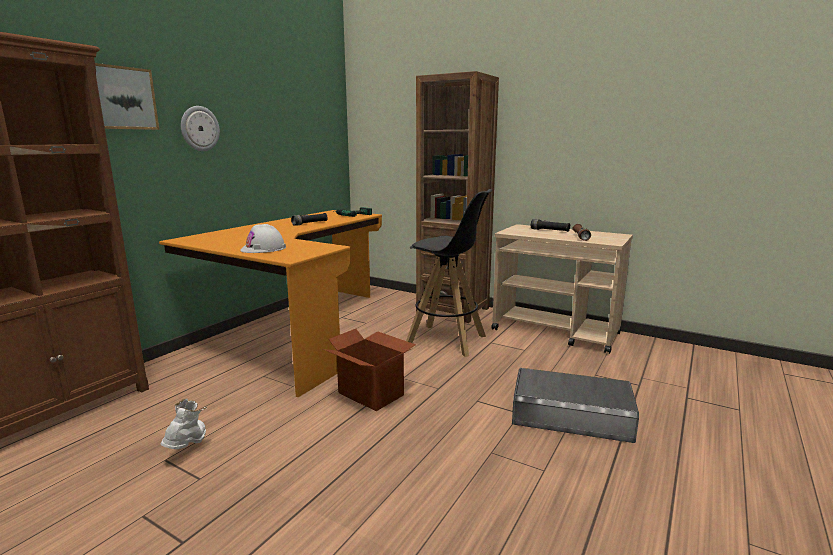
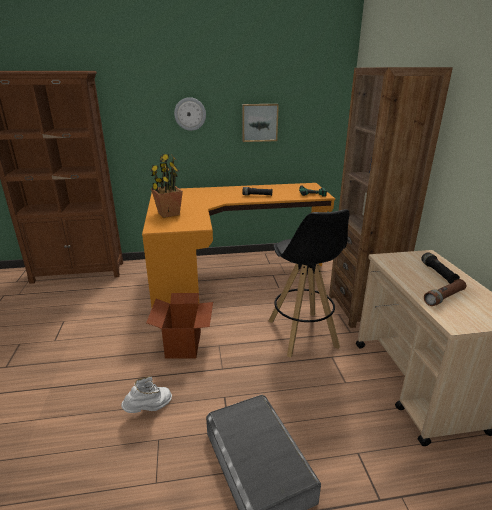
camera: 50 degrees right, 10 degrees up
picture [95,63,159,130] -> picture moved to [242,104,279,142]
white boot [160,398,207,449] -> white boot moved to [121,376,172,413]
white hard hat [240,224,286,253] -> potted plant [151,154,183,218]

